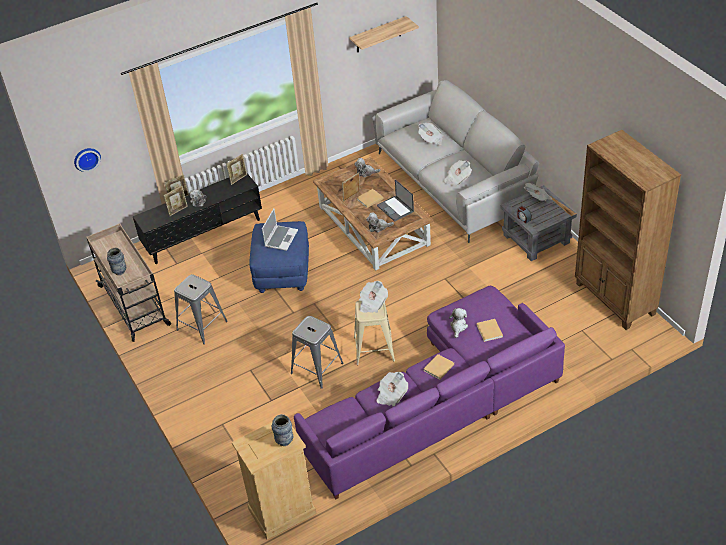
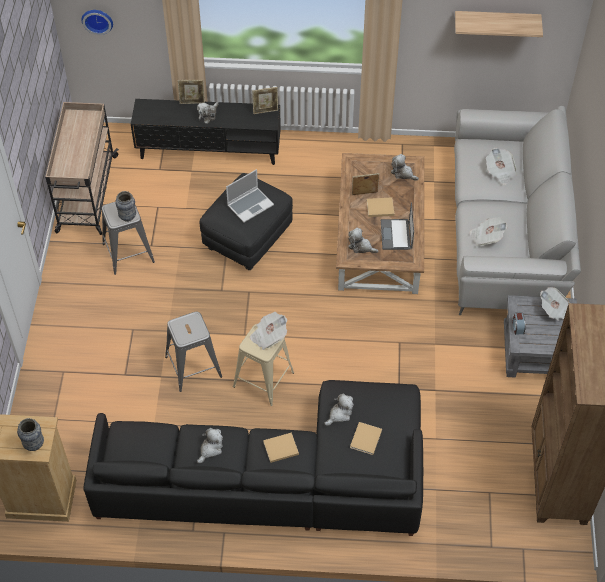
camera: 30 degrees right, 10 degrees up
vase [107,248,126,275] -> vase moved to [115,191,136,222]
picture frame [164,186,188,216] -> none
blue ottoman [249,221,309,293] -> black ottoman [200,173,293,270]
purple sofa [294,286,565,500] -> black sofa [83,380,423,536]
newspaper [377,372,408,406] -> plush toy [197,428,223,463]

